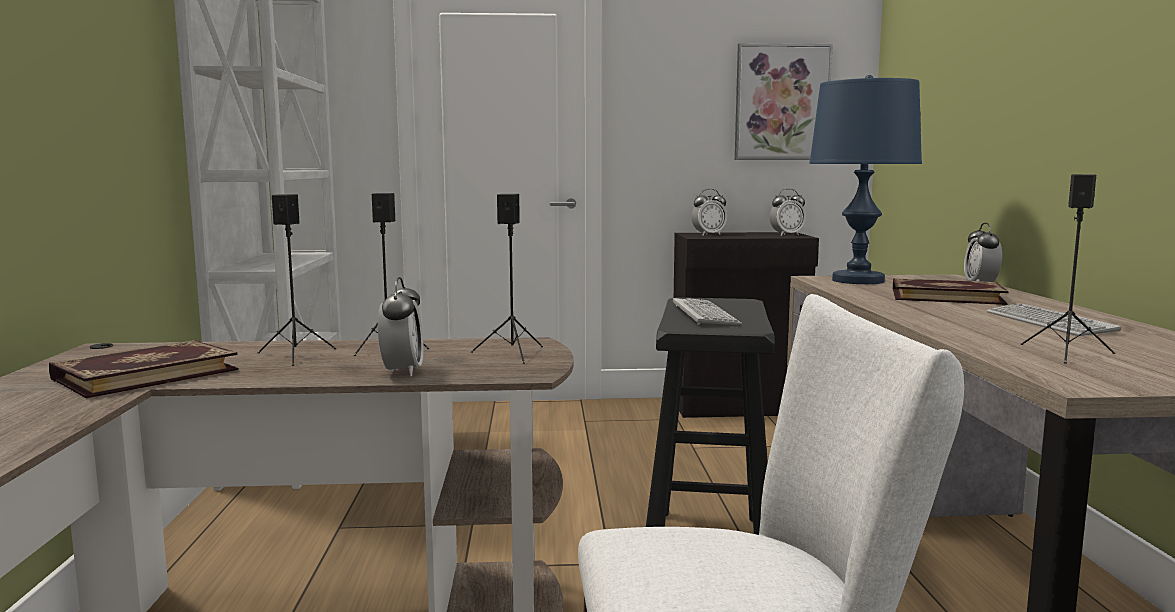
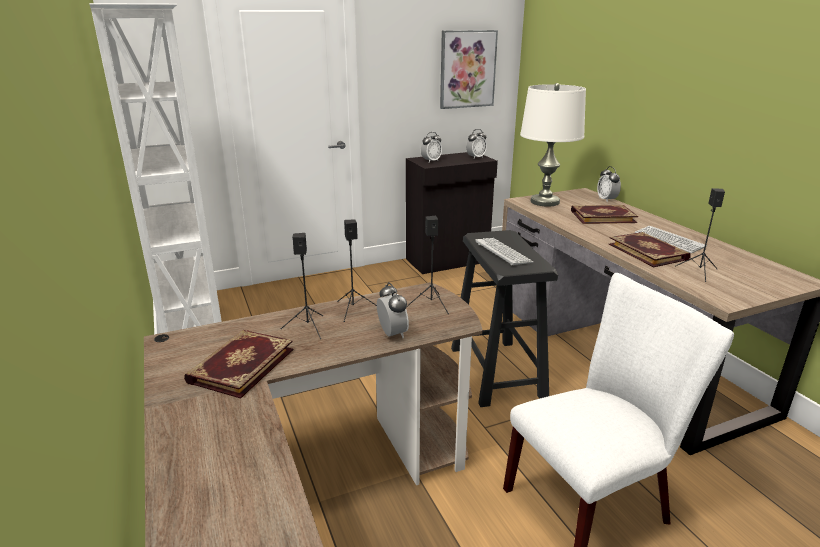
camera: 20 degrees left, 15 degrees up
blue table lamp [809,75,922,284] -> white table lamp [520,83,586,207]
none -> book [609,232,691,267]

